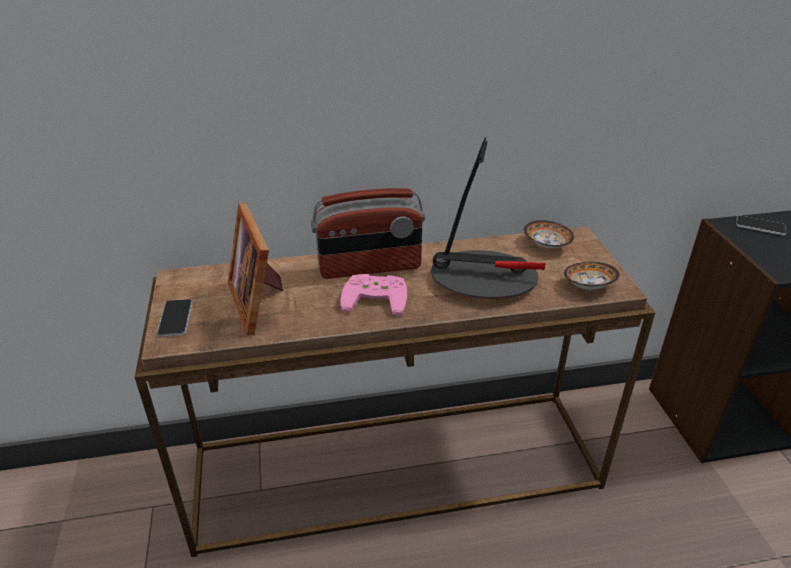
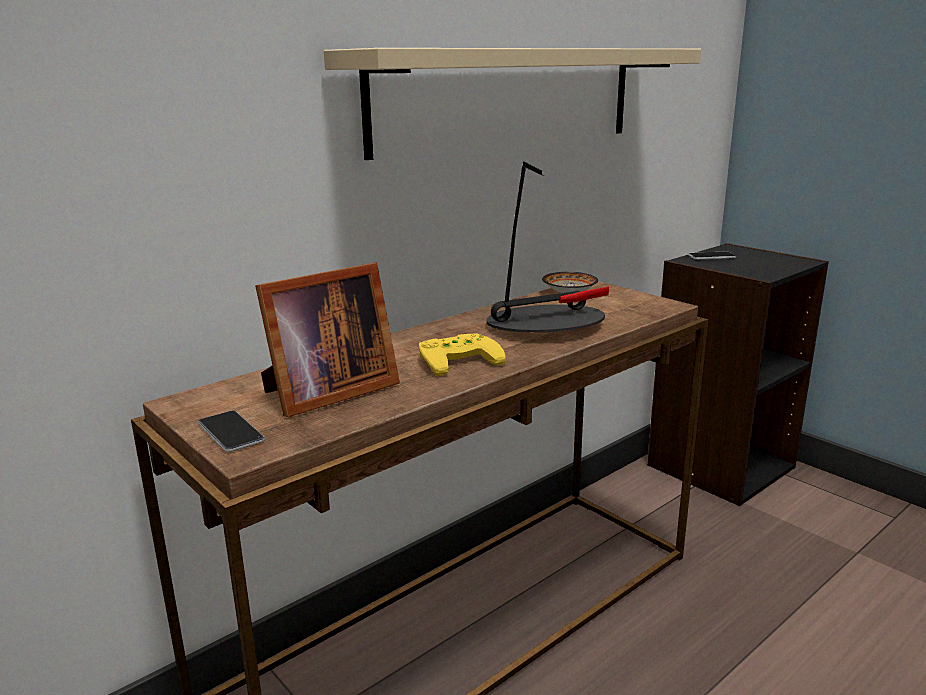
camera: 30 degrees left, 15 degrees down
picture frame [228,203,283,335] -> picture frame turned 75 degrees counterclockwise [255,263,400,417]
radio [311,188,425,279] -> none
pink game controller [340,274,407,316] -> yellow game controller [419,333,506,376]
bowl [564,262,620,289] -> none
none -> beige shelf [324,48,701,160]

